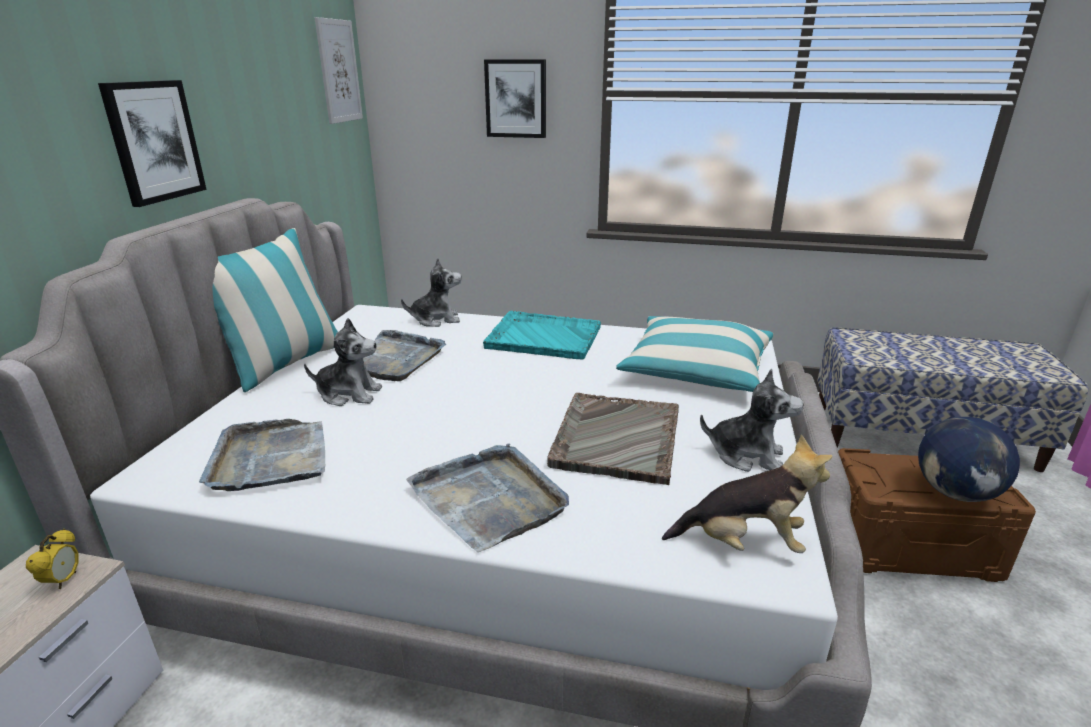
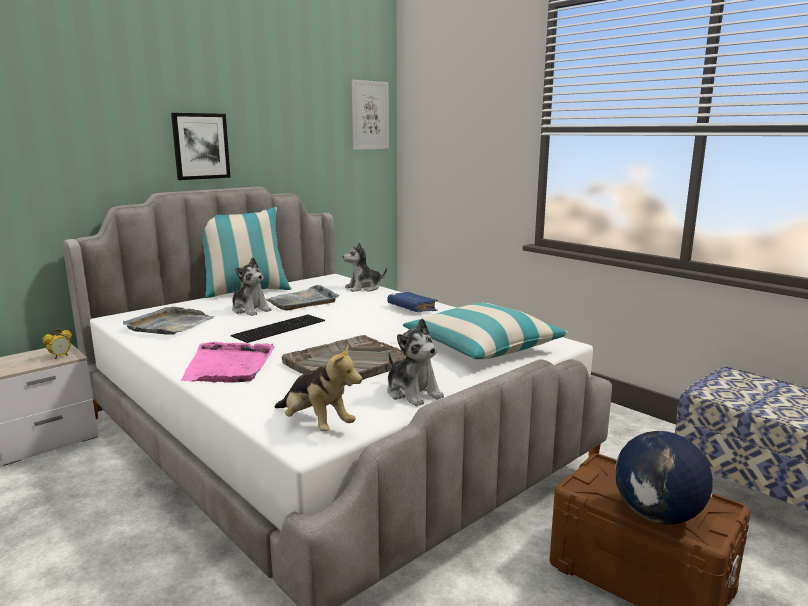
camera: 35 degrees right, 10 degrees down
plush toy [401,258,462,327] -> plush toy turned 135 degrees clockwise [343,242,387,292]
grey tray [406,443,569,552] -> pink tray [180,342,275,383]
turquoise tray [483,311,601,360] -> blue book [387,292,438,312]
picture [484,59,546,138] -> none
none -> keyboard [231,315,325,343]

